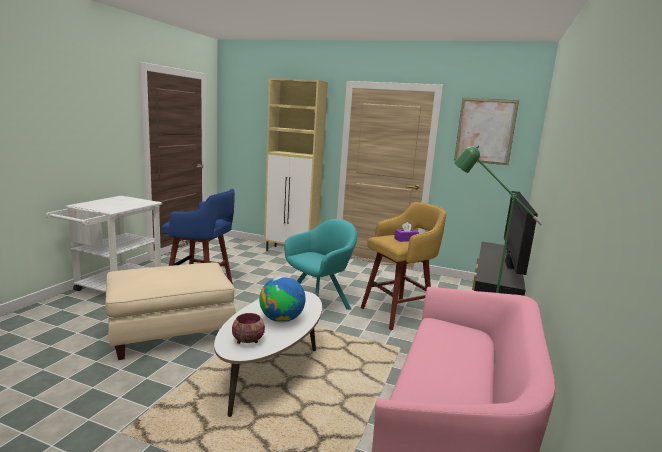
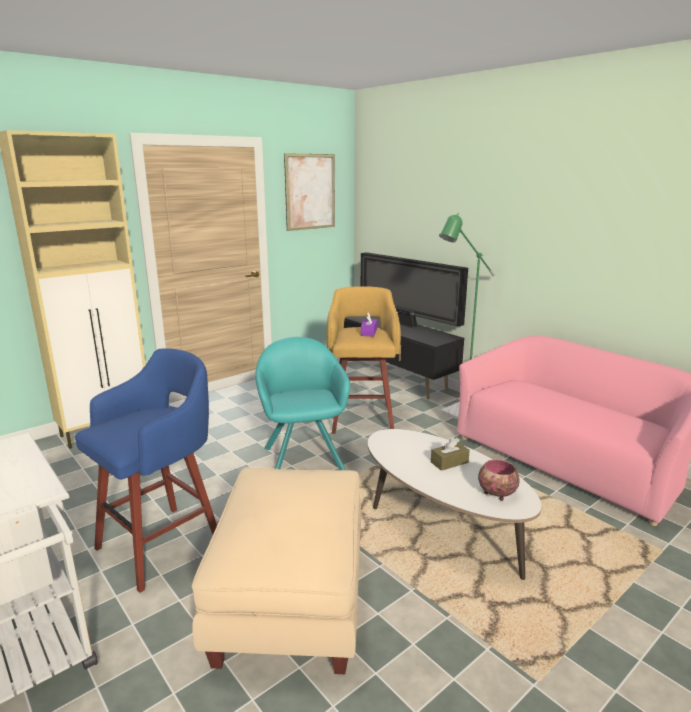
camera: 60 degrees left, 5 degrees up
globe [259,276,306,322] -> brown tissue box [431,437,470,471]

